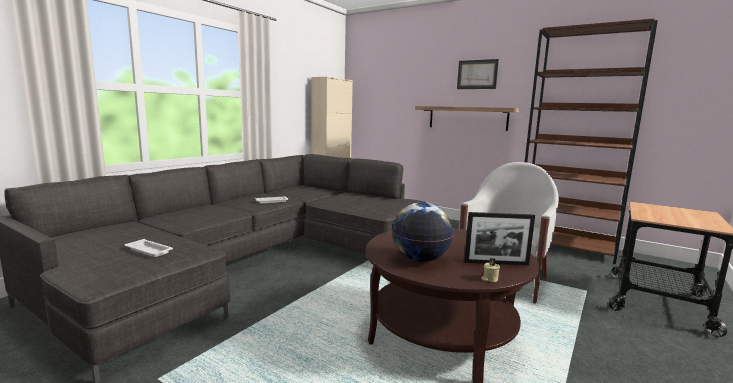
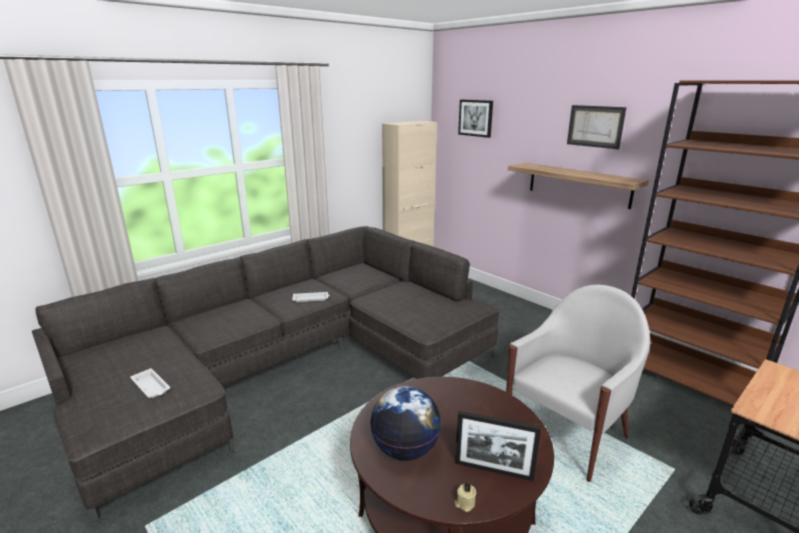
camera: 15 degrees right, 10 degrees up
none -> picture [458,100,493,138]

